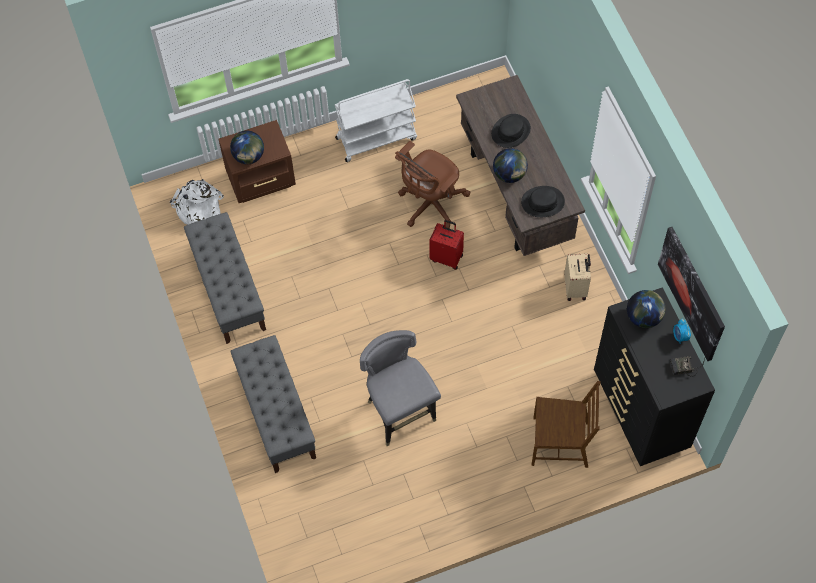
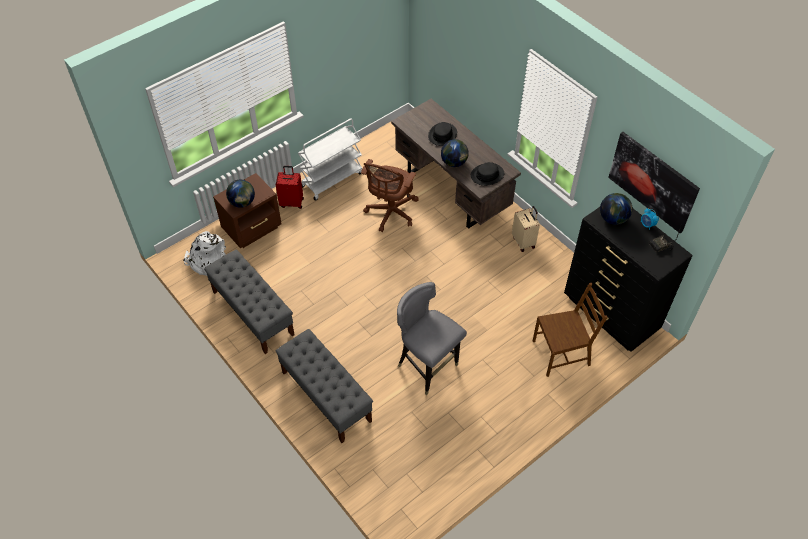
camera: 20 degrees left, 10 degrees down
red suitcase [429,220,464,270] -> red suitcase moved to [276,166,304,209]

